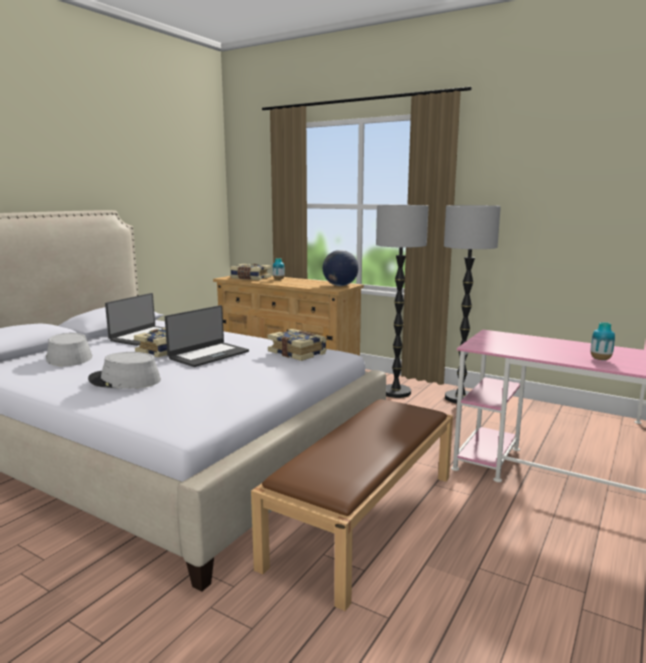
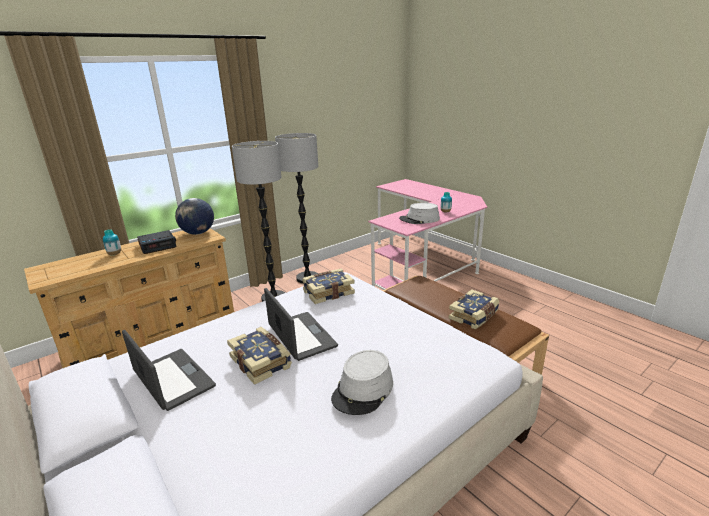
camera: 70 degrees left, 10 degrees up
grey hat [46,333,92,366] -> grey hat moved to [399,203,440,224]
book [230,264,271,280] -> book moved to [449,289,499,330]
none -> alarm clock [137,230,176,254]

